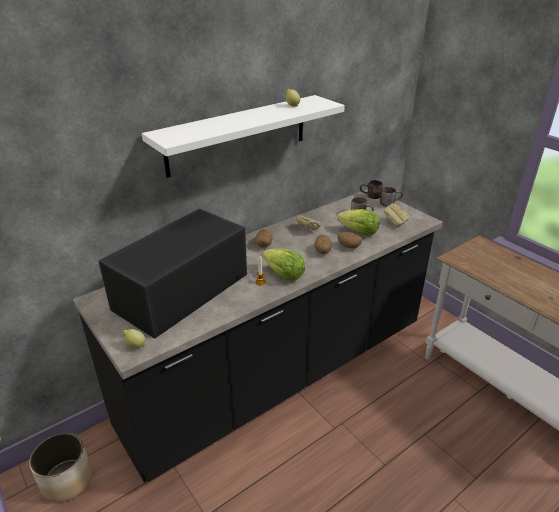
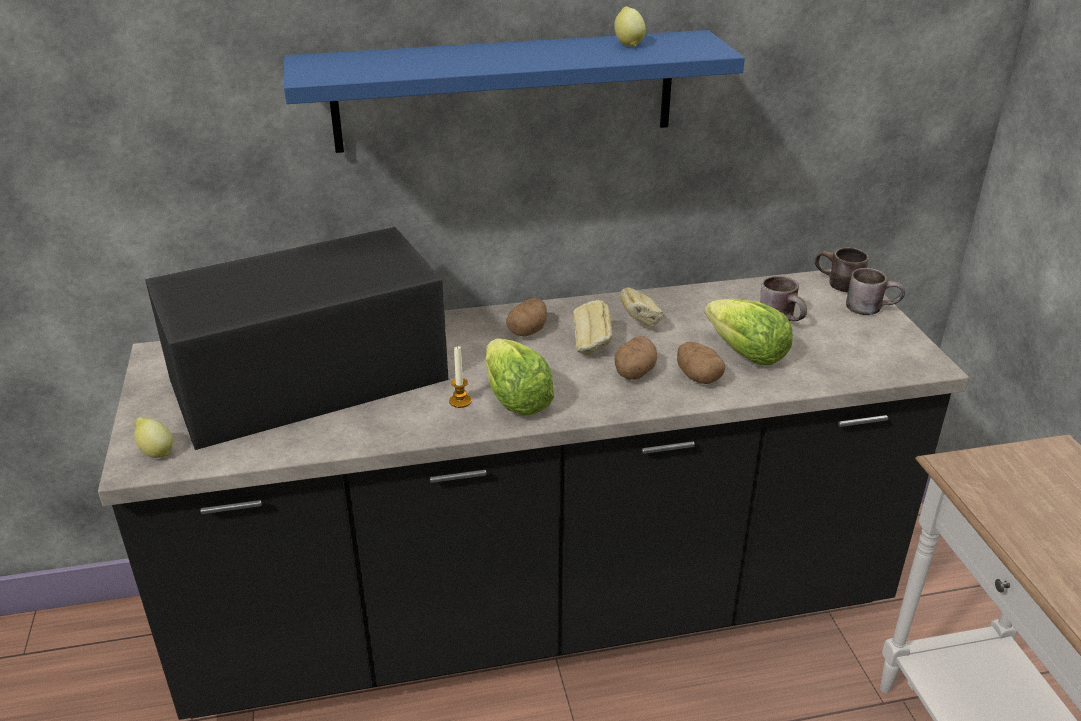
camera: 25 degrees right, 0 degrees up
planter [29,433,92,502] -> none
white shelf [142,95,345,178] -> blue shelf [284,30,745,153]
bread [384,203,410,227] -> bread moved to [573,300,613,355]

